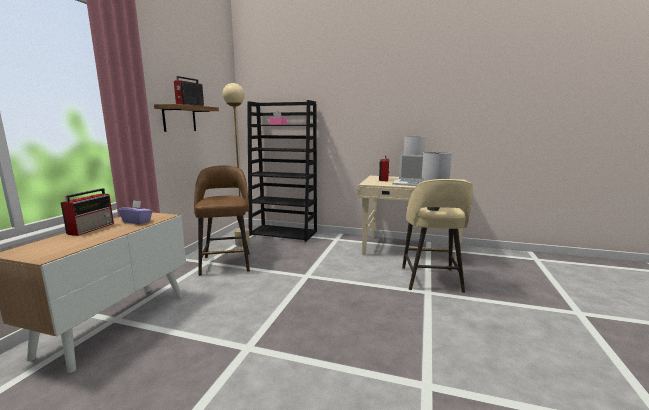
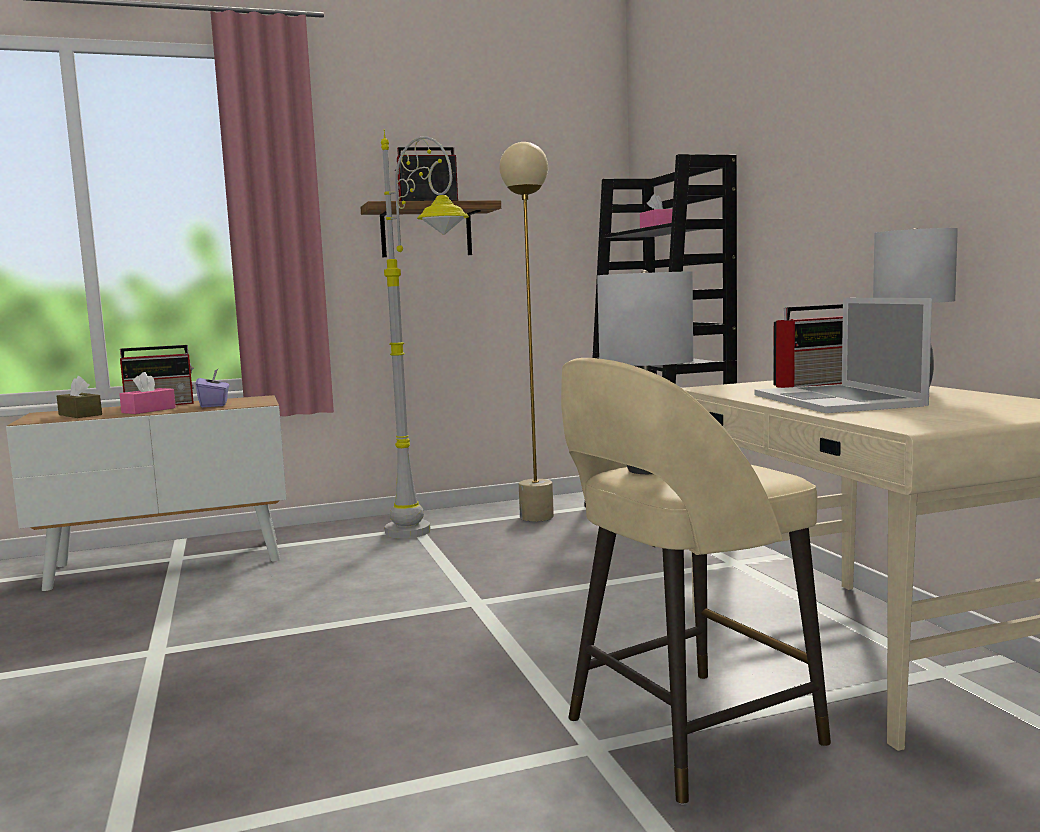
camera: 55 degrees right, 5 degrees down
brown stool [194,165,250,276] -> grey floor lamp [381,130,469,539]
none -> brown tissue box [57,376,102,418]
none -> pink tissue box [119,372,176,414]

